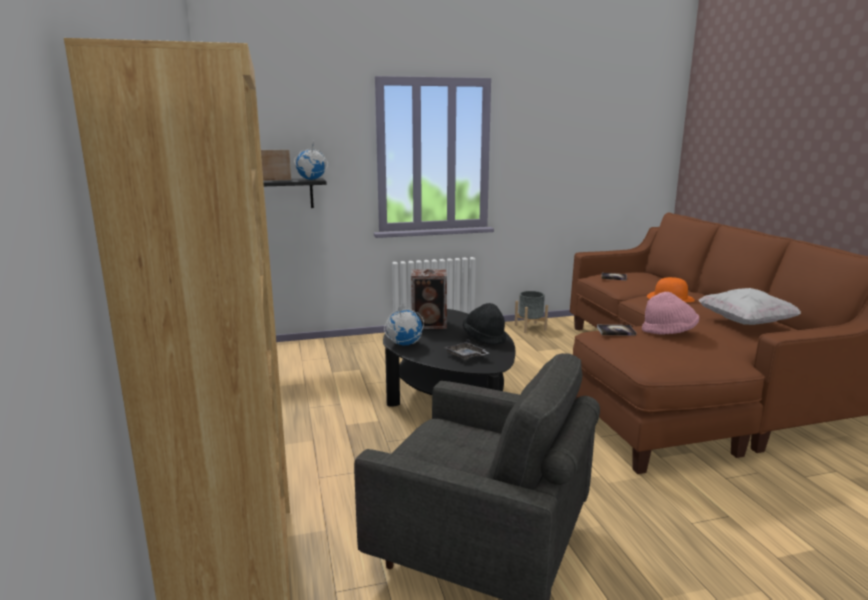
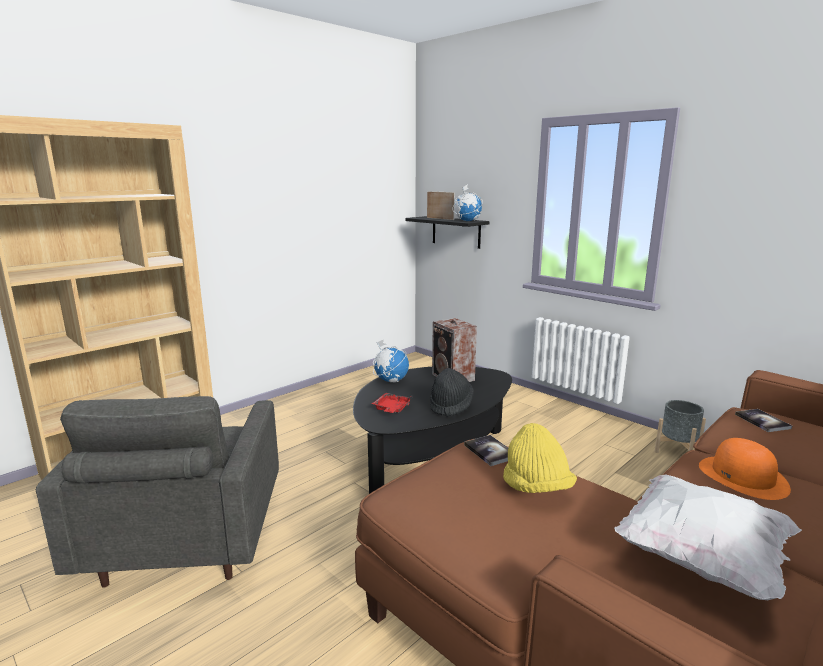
camera: 60 degrees right, 0 degrees up
grey tray [444,339,489,360] -> red tray [372,393,413,413]
pink hat [642,292,699,335] -> yellow hat [503,423,577,493]

